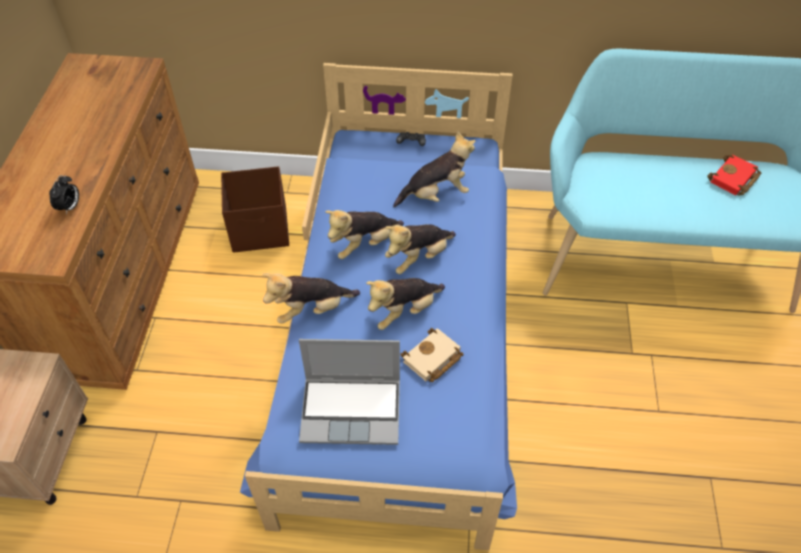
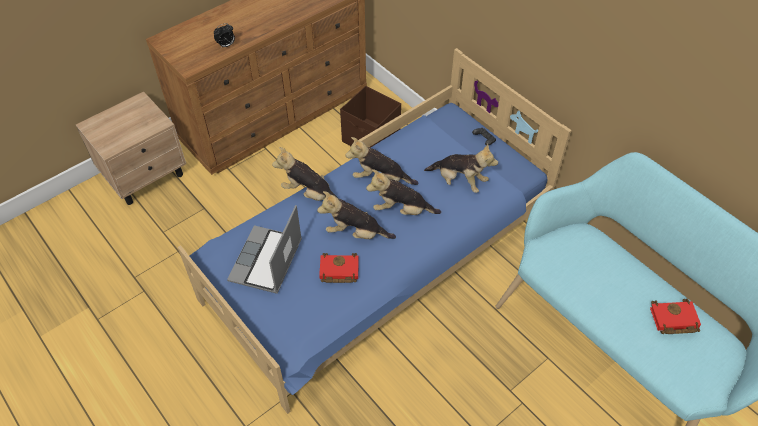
camera: 45 degrees right, 0 degrees up
laptop [299,339,400,445] -> laptop turned 60 degrees clockwise [227,205,302,294]
beige book [401,328,464,382] -> red book [319,253,359,283]

